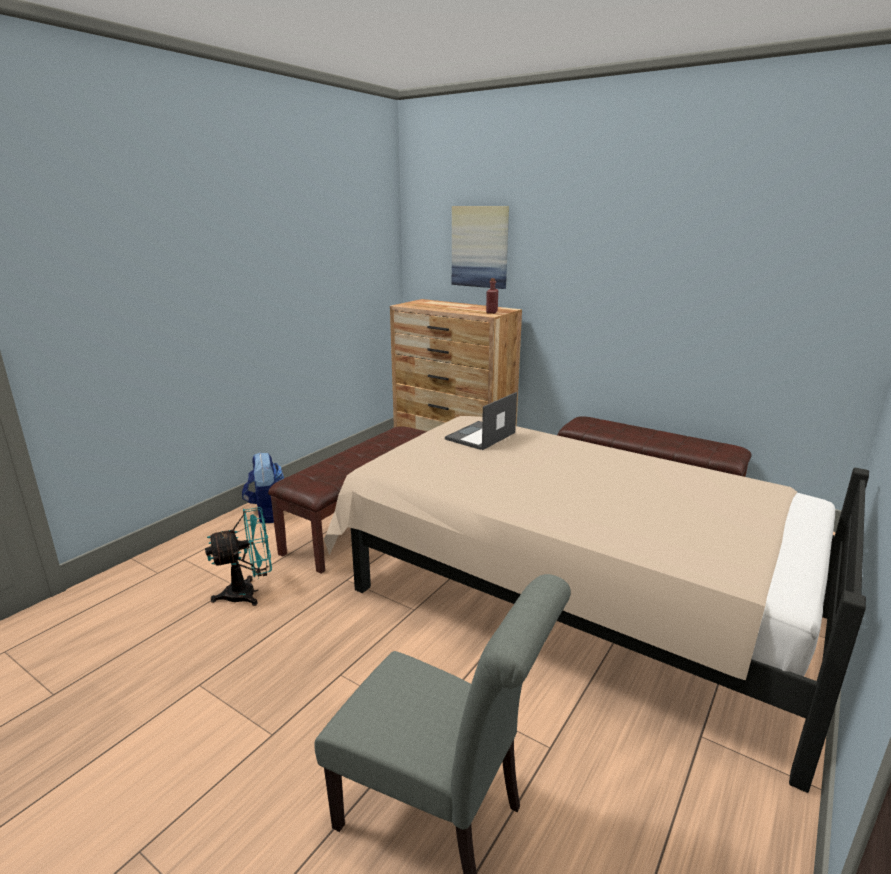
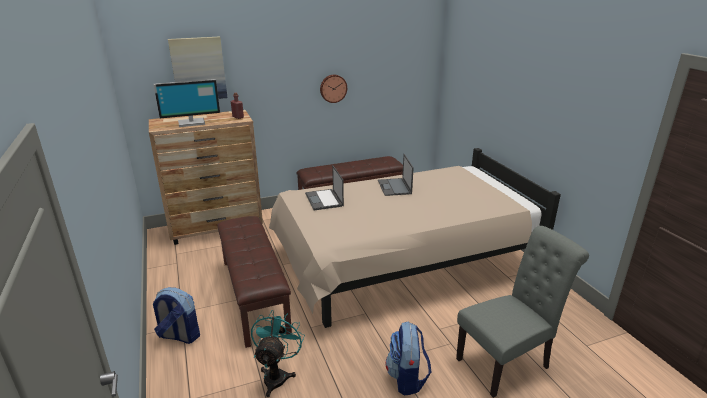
camera: 55 degrees left, 5 degrees up
none -> monitor [153,79,220,127]
none -> wall clock [320,75,347,103]
none -> laptop [378,154,414,196]
none -> backpack [386,321,431,396]

